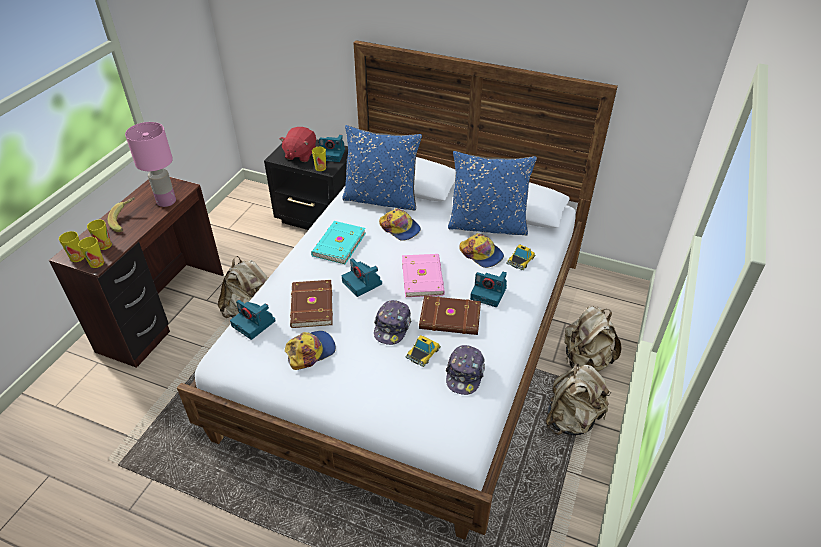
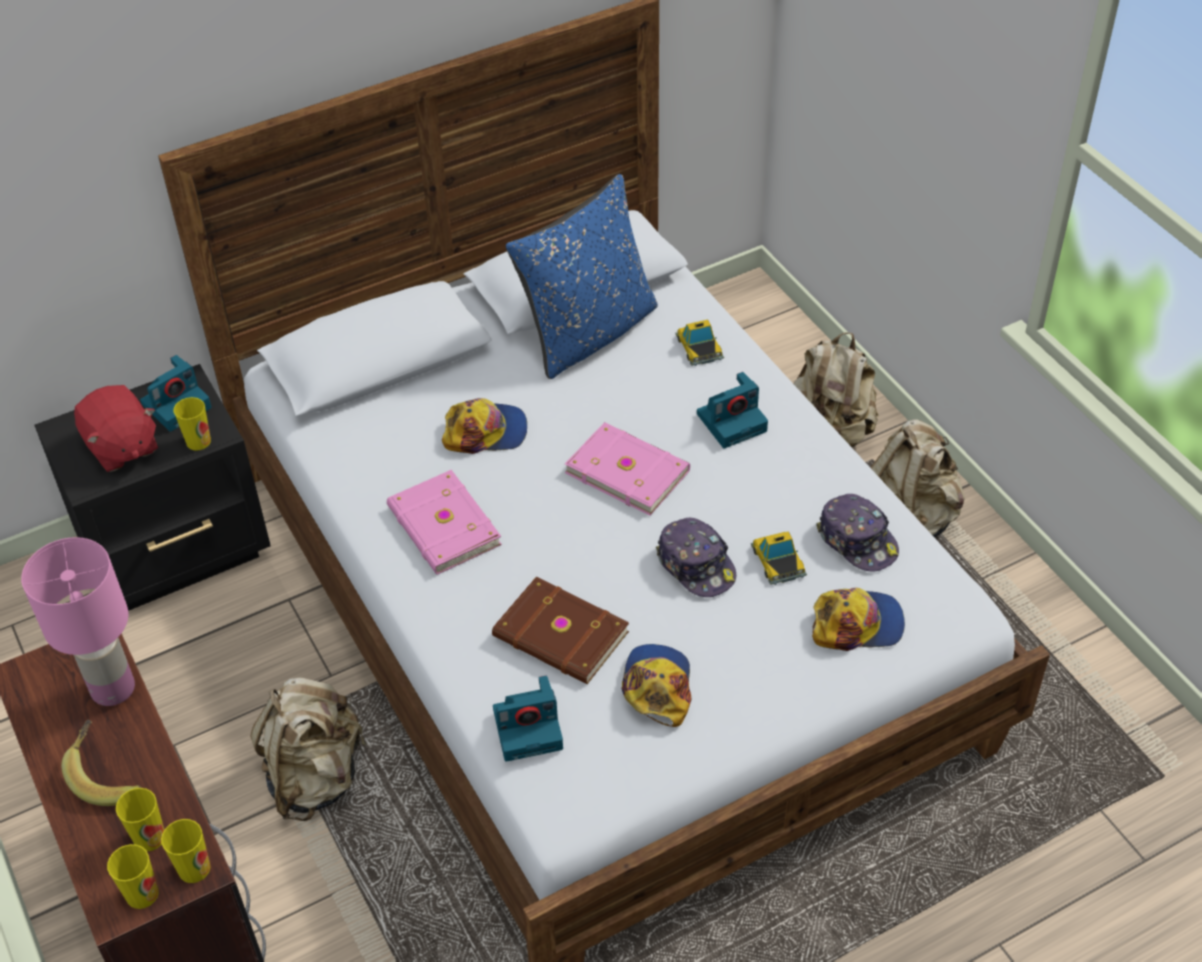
camera: 50 degrees left, 5 degrees up
turquoise book [311,221,366,264] -> pink book [387,470,502,575]
blue pillow [342,125,422,211] -> none
camera [342,258,382,297] -> none
brown book [419,296,481,335] -> none
cap [459,233,504,268] -> cap moved to [812,588,905,651]

